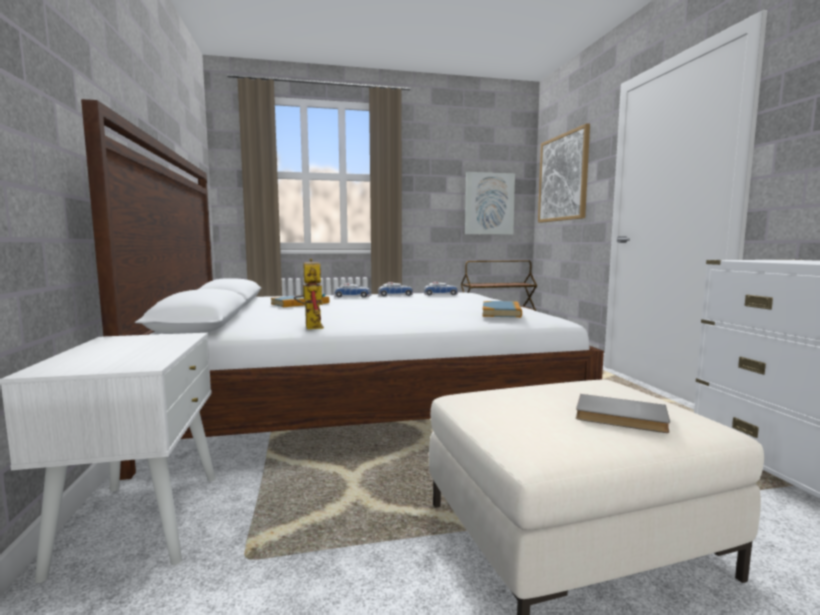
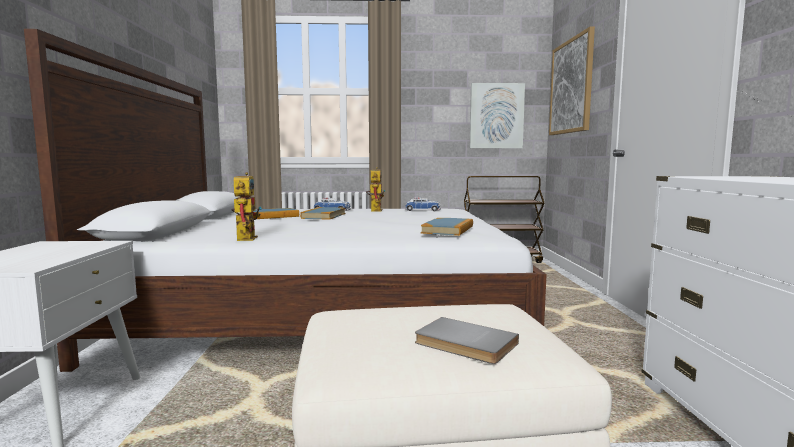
camera: 10 degrees right, 0 degrees up
toy car [378,282,413,296] -> toy robot [366,167,386,211]
none -> book [300,207,345,220]

